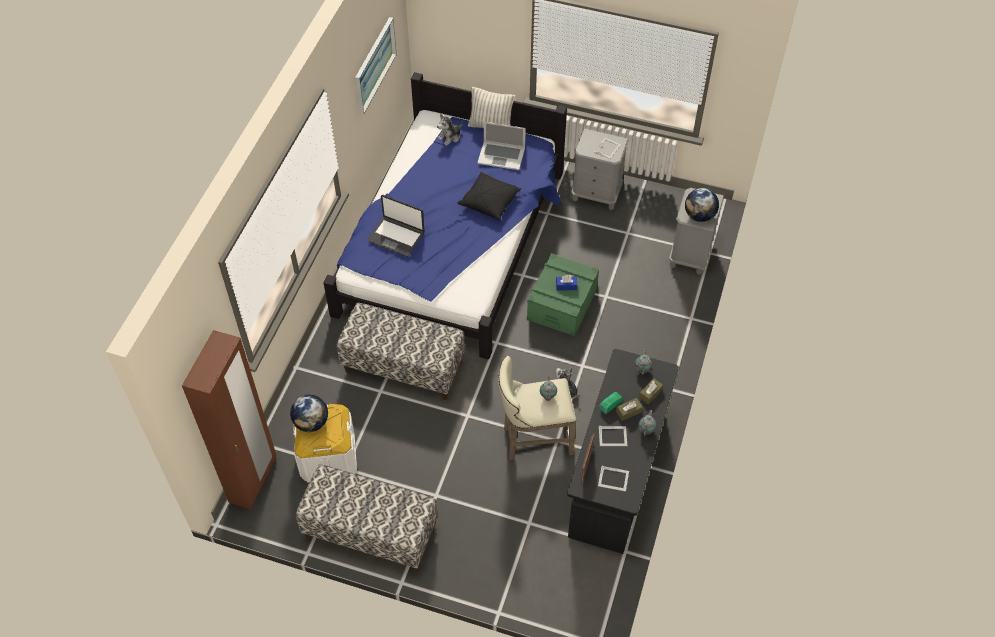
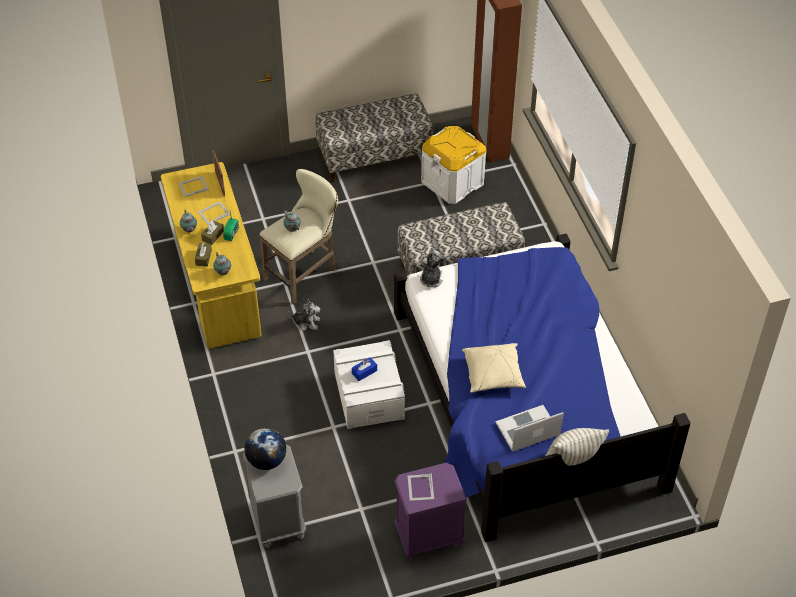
camera: 145 degrees right, 5 degrees down
globe [290,395,328,432] -> none
picture [355,17,397,114] -> none
laptop [367,195,424,257] -> none
plush toy [437,114,462,146] -> plush toy moved to [420,251,444,287]
black pillow [457,172,522,220] -> beige pillow [462,343,526,393]
green storage box [527,253,599,336] -> white storage box [333,340,405,429]
black desk [567,349,679,554] -> yellow desk [161,162,262,349]
grey nightstand [571,129,629,210] -> purple nightstand [394,463,467,560]

